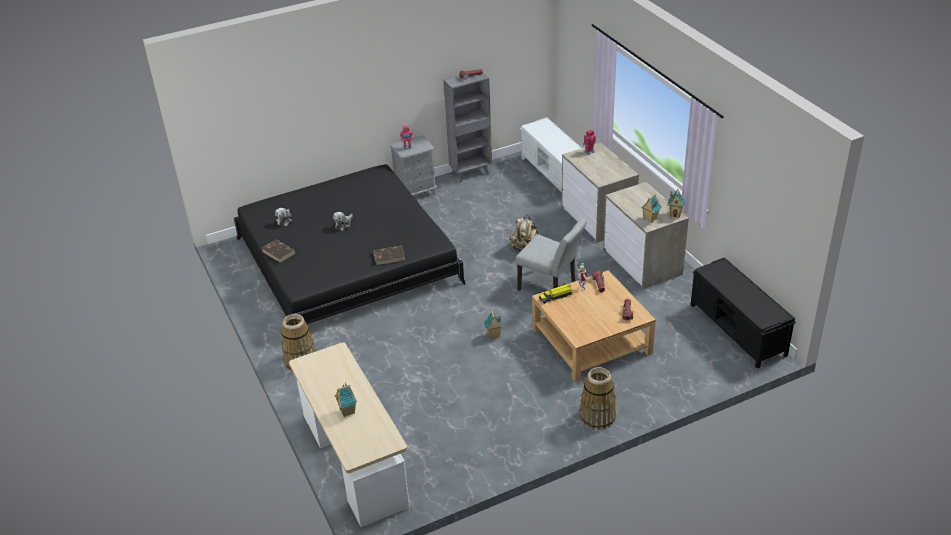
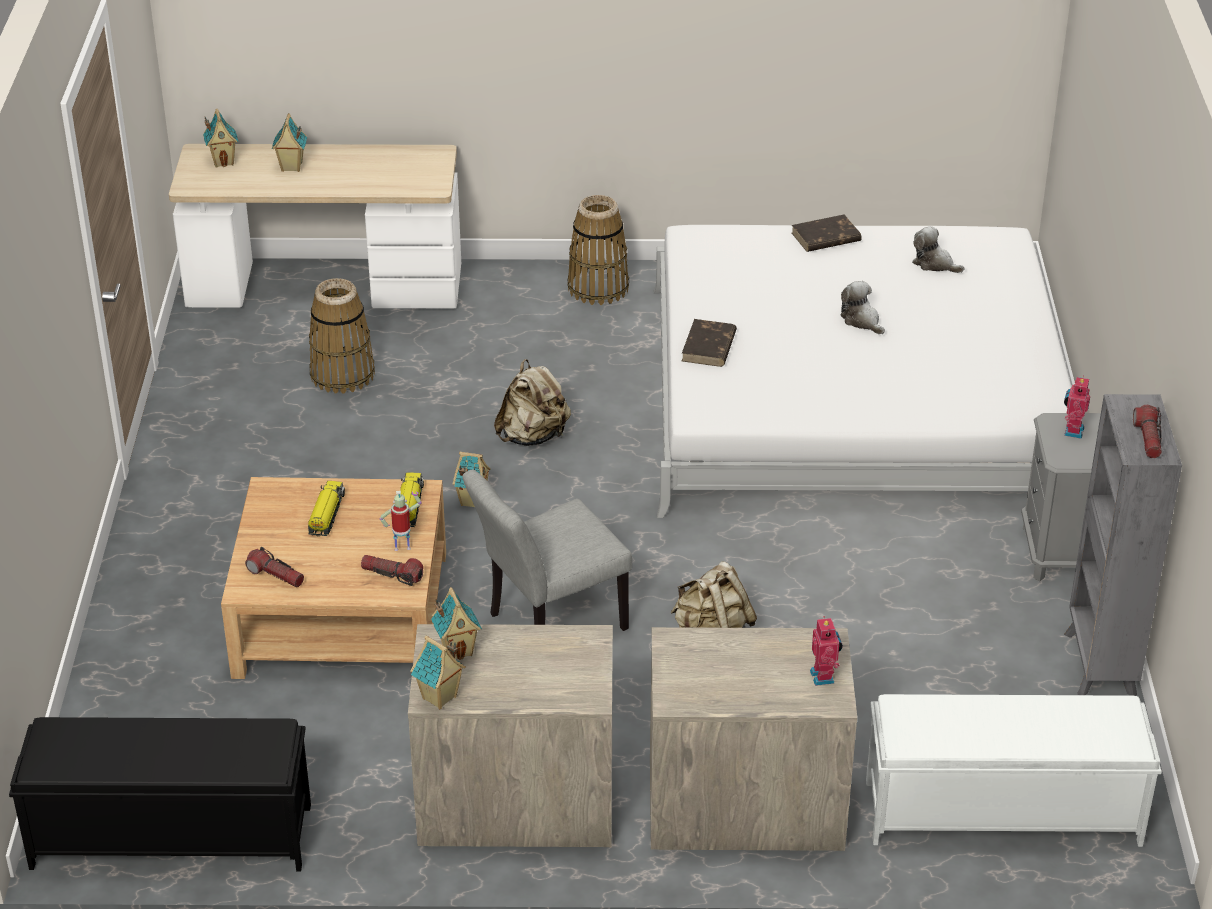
camera: 115 degrees right, 0 degrees up
black bed [234,164,466,325] -> white bed [653,225,1072,518]
basket [579,367,616,430] -> basket moved to [309,278,375,394]
none -> toy house [203,109,238,168]
none -> toy truck [308,481,345,536]
none -> beige backpack [494,359,571,446]

